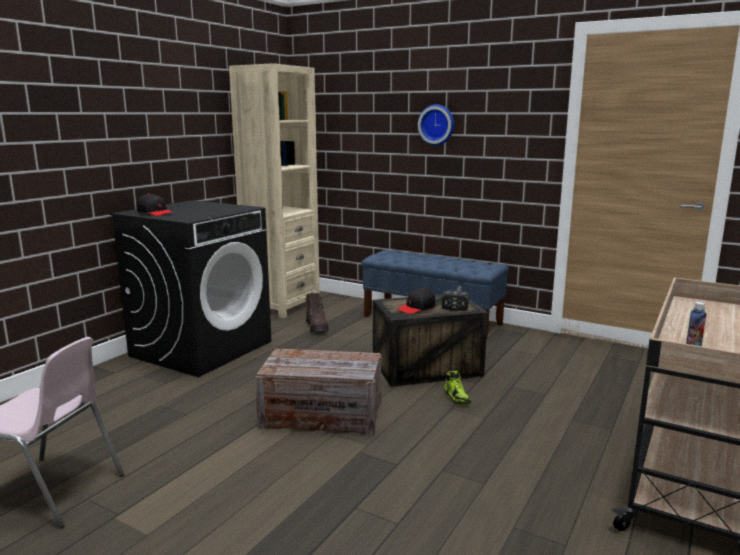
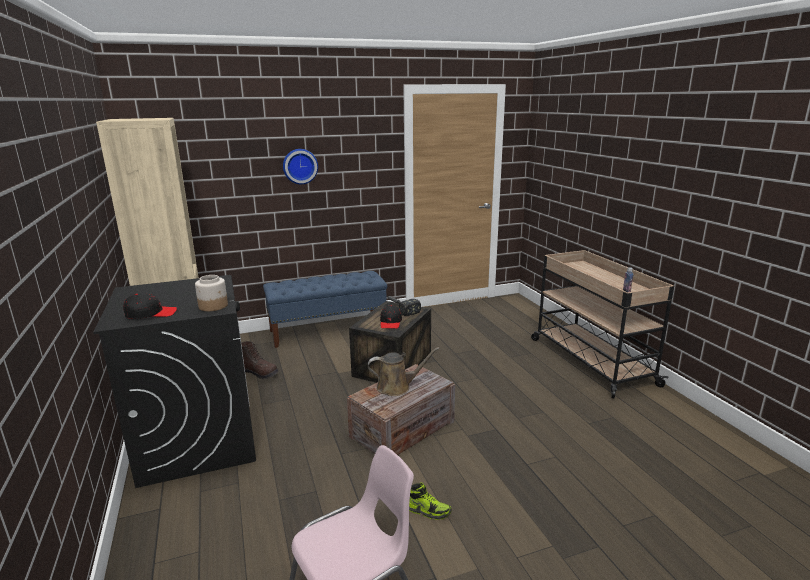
camera: 50 degrees left, 5 degrees up
shoe [444,371,471,405] -> shoe moved to [409,483,452,520]
none -> jar [195,275,228,311]
none -> brown watering can [368,347,440,396]

